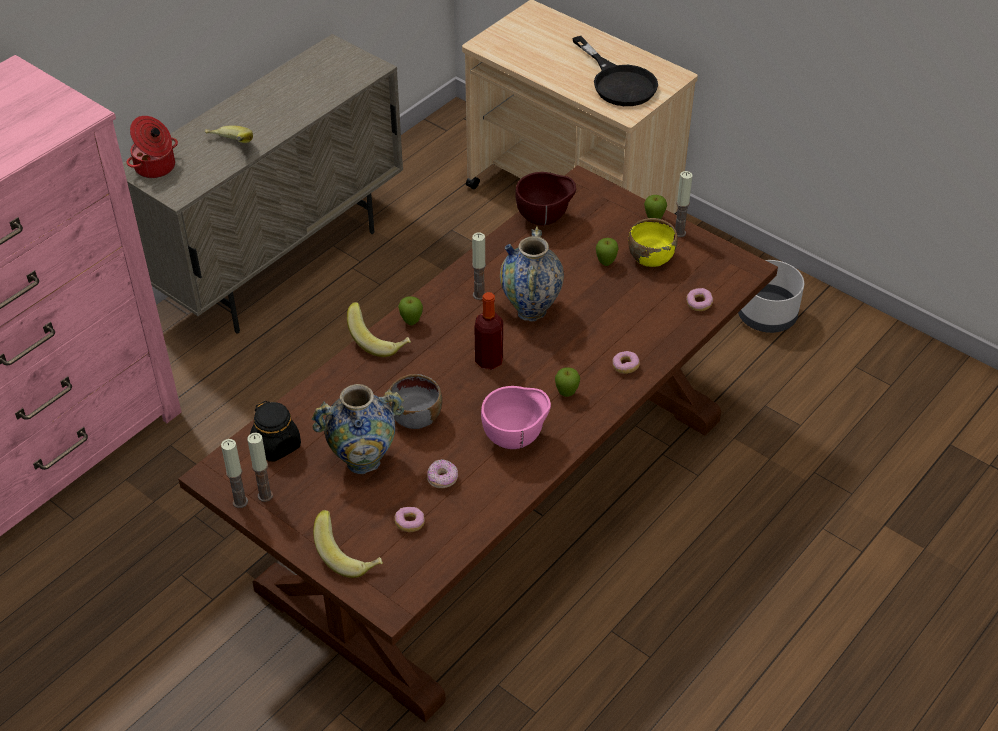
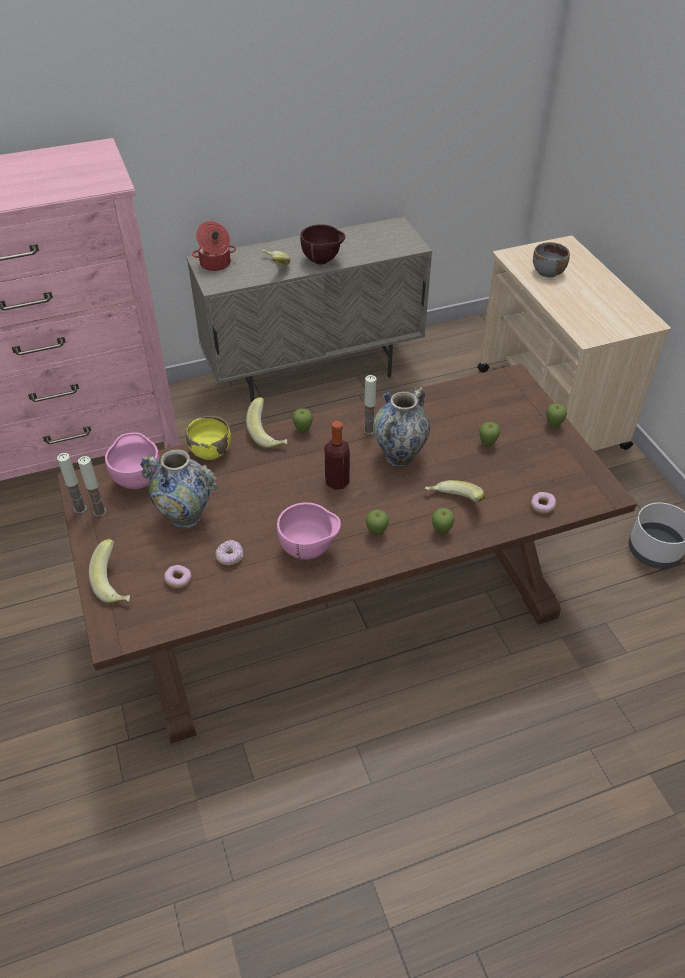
camera: 30 degrees right, 0 degrees up
black jar [250,401,301,462] -> pink bowl [105,432,160,489]
grey bowl [388,374,442,429] -> grey bowl moved to [533,242,570,277]
brown bowl [515,172,576,226] -> brown bowl moved to [300,224,345,265]
black frying pan [572,36,658,106] -> none
donut [612,351,640,374] -> apple [432,508,455,535]
yellow bowl [628,218,678,267] -> yellow bowl moved to [185,416,231,460]
candle [675,171,693,237] -> none
none -> banana [425,480,485,502]

